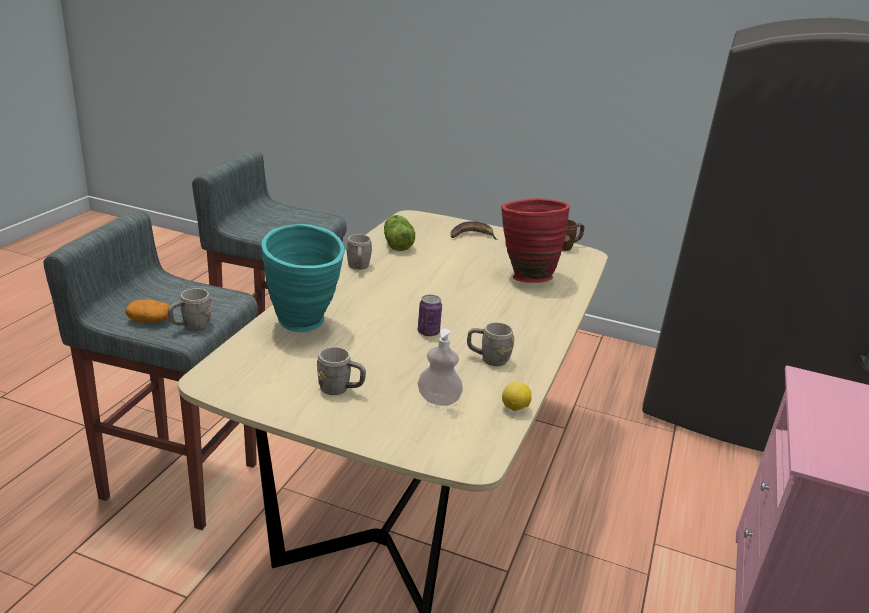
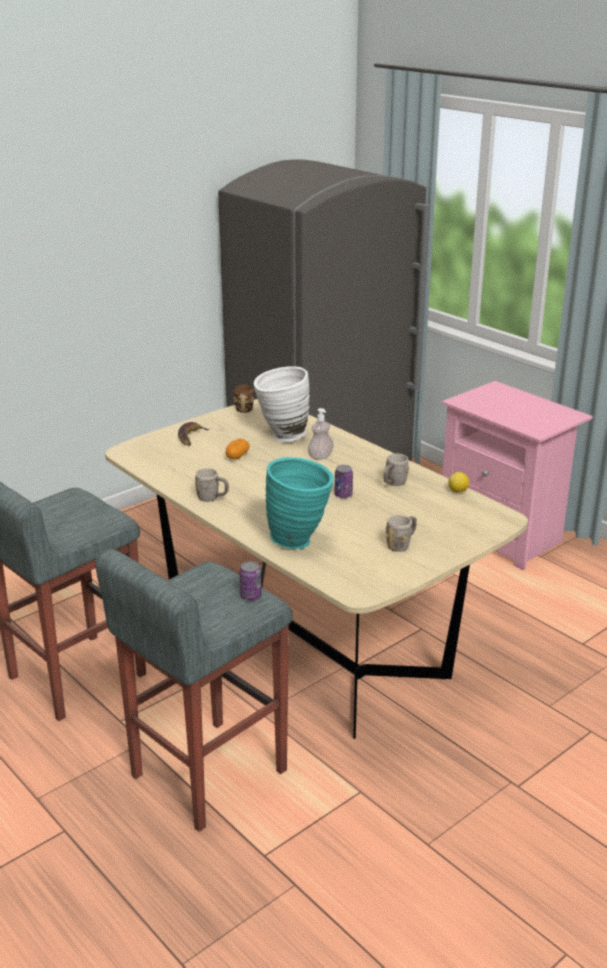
camera: 60 degrees left, 0 degrees up
potato [125,299,170,322] -> potato moved to [226,439,250,460]
grey mug [168,288,212,330] -> can [240,561,261,600]
lettuce [384,215,415,251] -> none
soap dispenser [418,329,463,406] -> soap dispenser moved to [308,408,334,460]
red vase [501,198,570,283] -> white vase [254,366,310,442]

